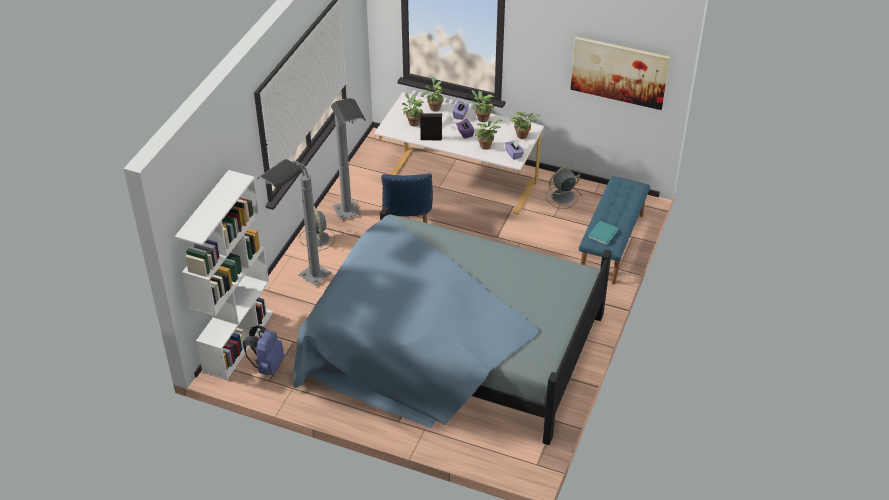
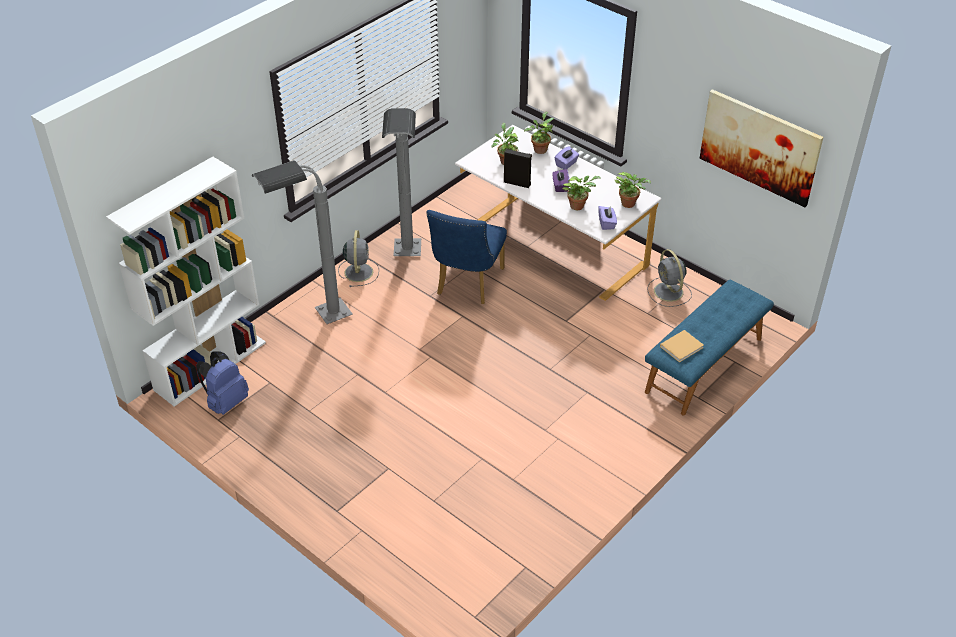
camera: 20 degrees right, 0 degrees up
blue bed [293,207,612,445] -> none
potted plant [471,90,494,122] -> none
grey fan [546,165,582,209] -> grey fan turned 105 degrees counterclockwise [647,249,692,307]
turquoise book [588,221,619,245] -> beige book [660,330,704,363]

